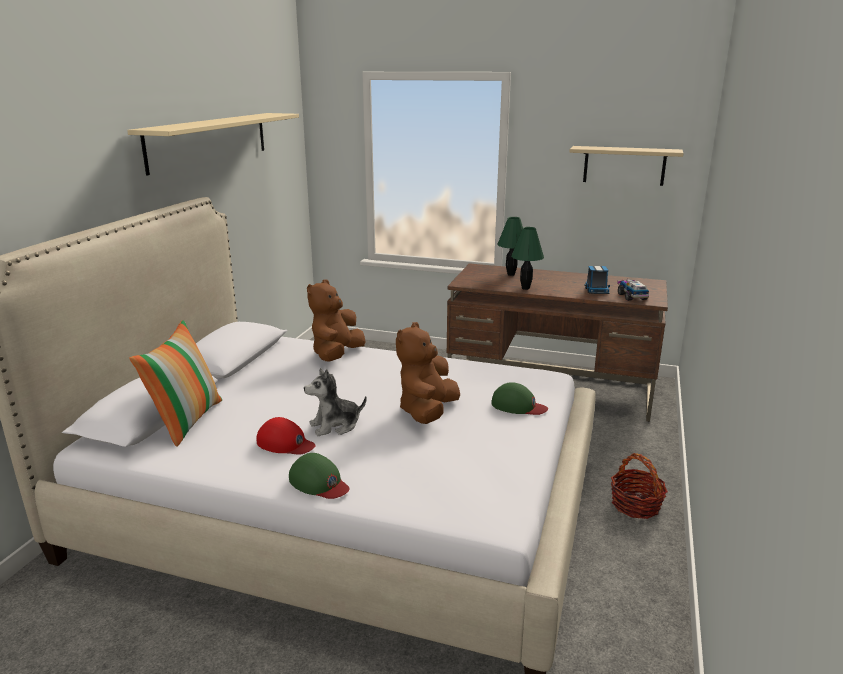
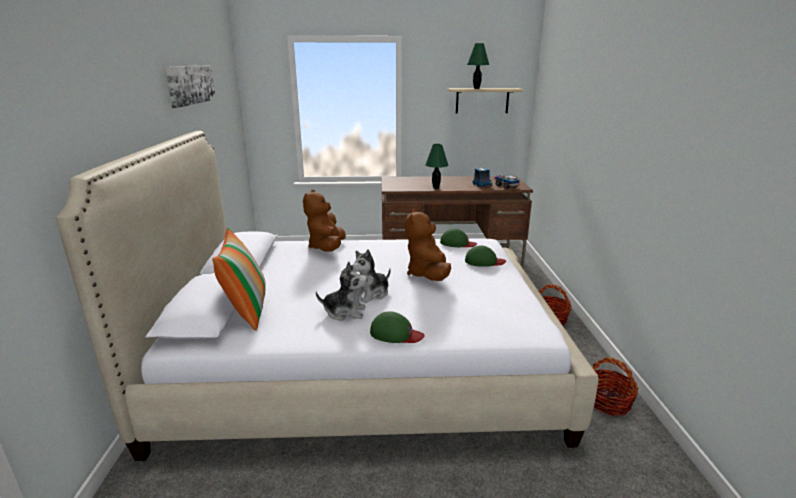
camera: 20 degrees left, 0 degrees up
beige shelf [127,113,299,176] -> picture [165,66,216,108]
red cap [257,417,316,455] -> plush toy [316,261,367,321]
green table lamp [497,217,523,276] -> green table lamp moved to [467,43,489,89]
none -> green cap [440,228,477,247]
none -> basket [592,357,638,416]

